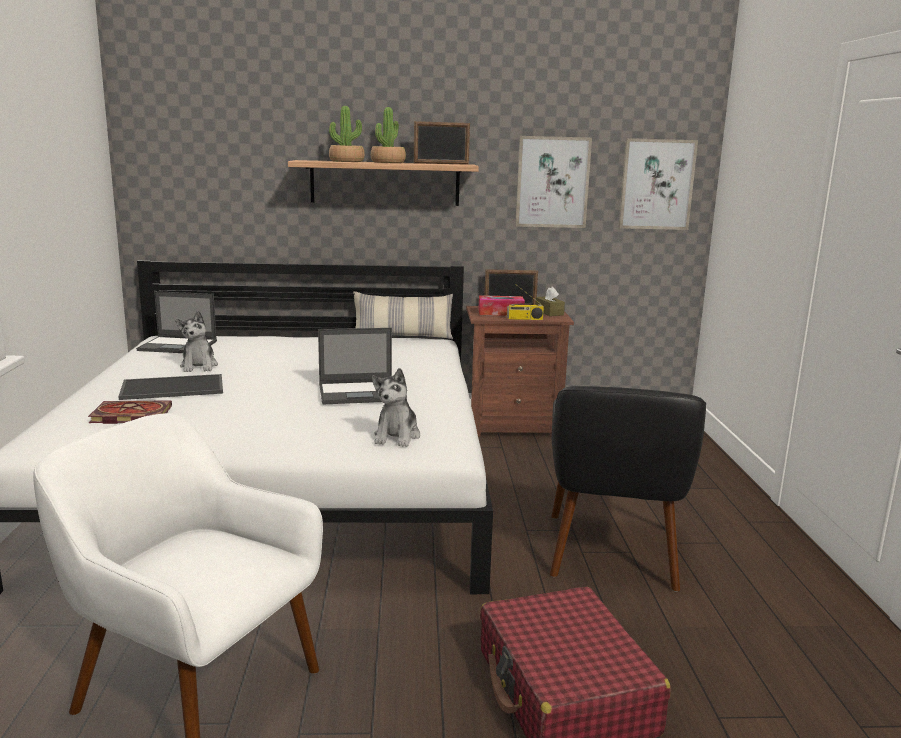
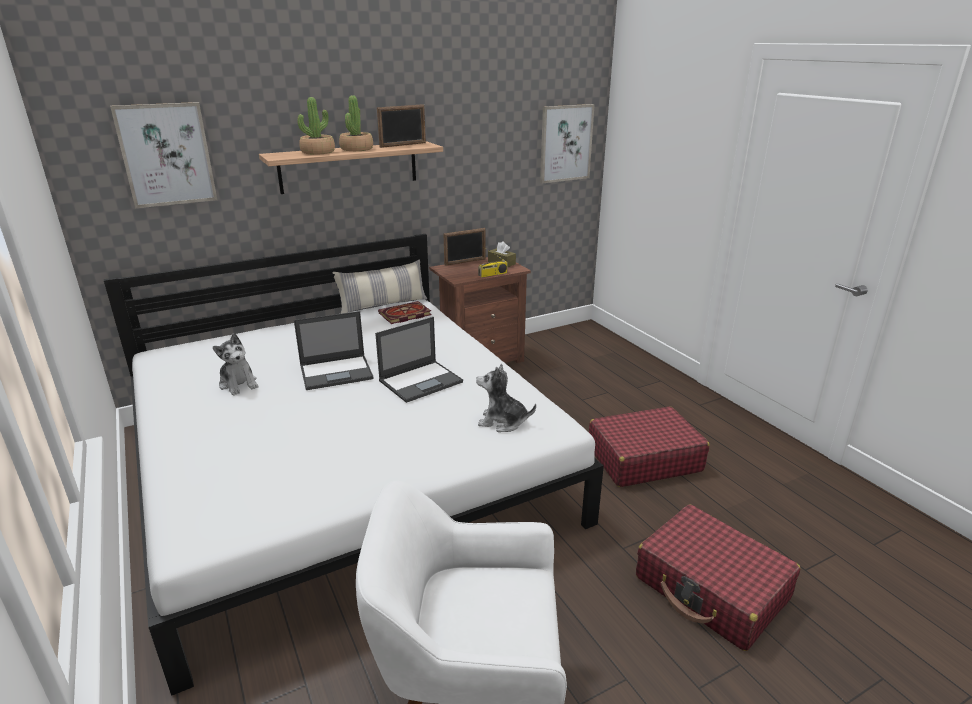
camera: 25 degrees left, 10 degrees up
book [88,401,172,424] -> book moved to [378,301,432,324]
tray [119,374,223,400] -> none
laptop [136,291,217,353] -> laptop moved to [294,311,374,390]
plush toy [372,368,420,447] -> plush toy turned 120 degrees clockwise [476,364,536,432]
tissue box [478,295,525,316] -> none
picture [515,136,592,228] -> picture moved to [110,102,217,208]
black armchair [550,386,706,592] -> red suitcase [589,406,710,487]

